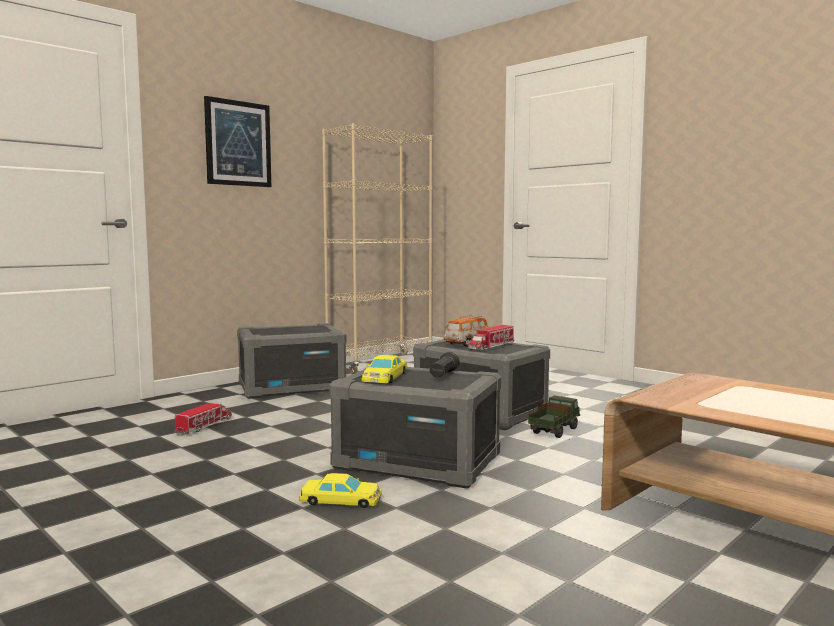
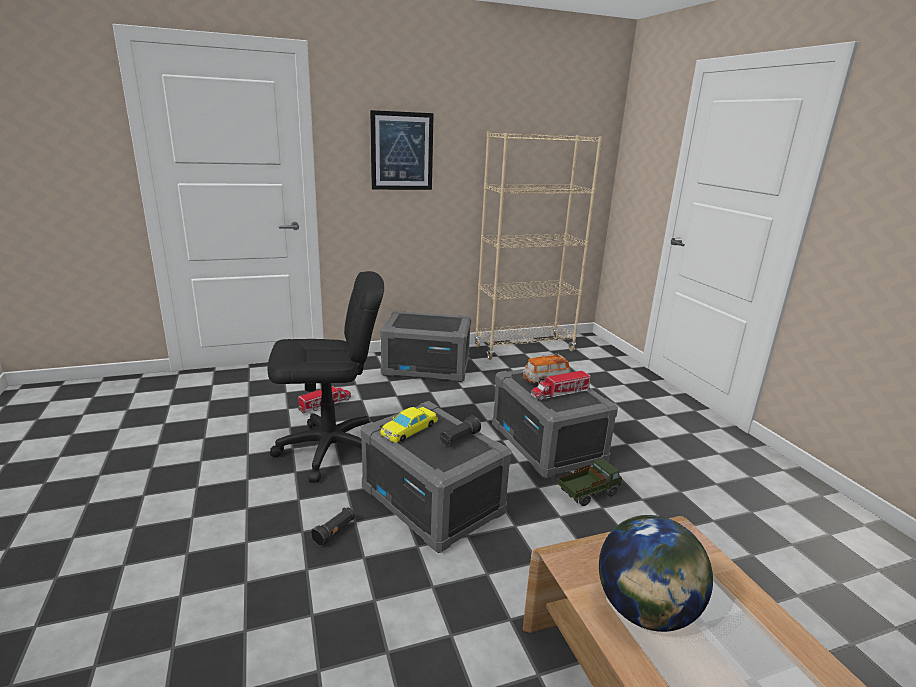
camera: 25 degrees right, 15 degrees up
yellow toy car [299,473,381,508] -> black flashlight [311,507,355,546]
none -> black office chair [268,271,384,483]
none -> globe [599,515,713,632]

